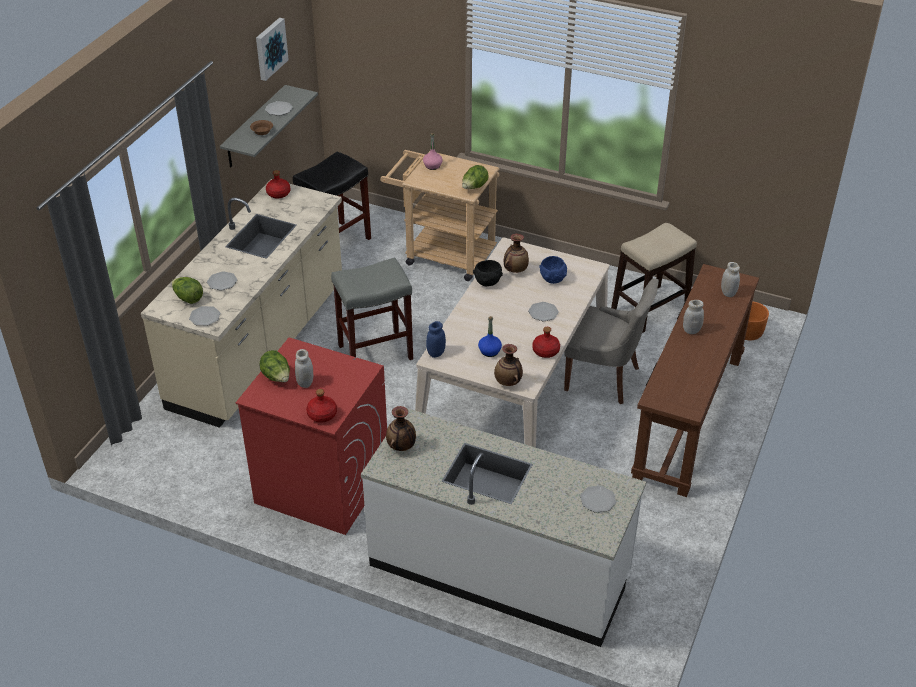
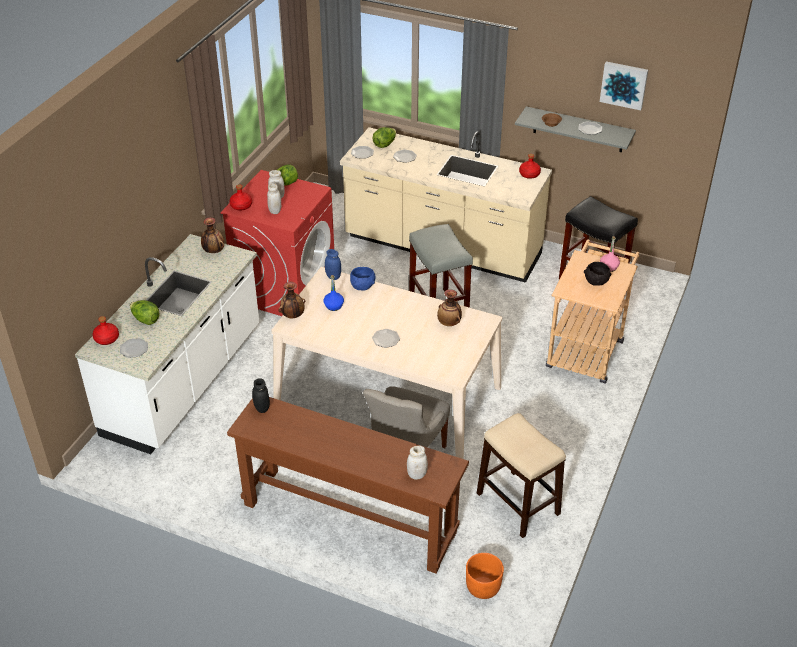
camera: 90 degrees right, 0 degrees up
lettuce [462,165,489,189] -> lettuce moved to [130,300,159,325]
black bowl [473,260,503,286] -> black bowl moved to [584,262,611,286]
red bottle [532,327,560,358] -> red bottle moved to [93,316,119,345]
blue bowl [539,256,567,284] -> blue bowl moved to [350,267,376,291]
white jar [683,300,704,334] -> white jar moved to [267,183,281,214]
none -> black jar [252,378,270,413]

